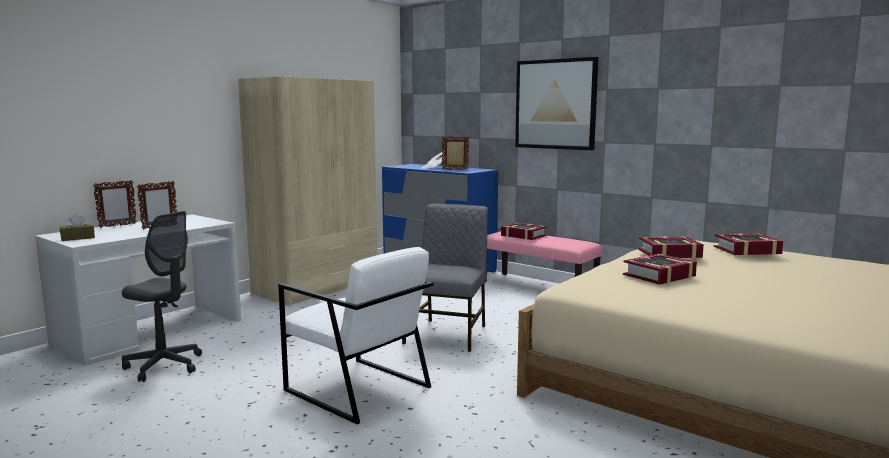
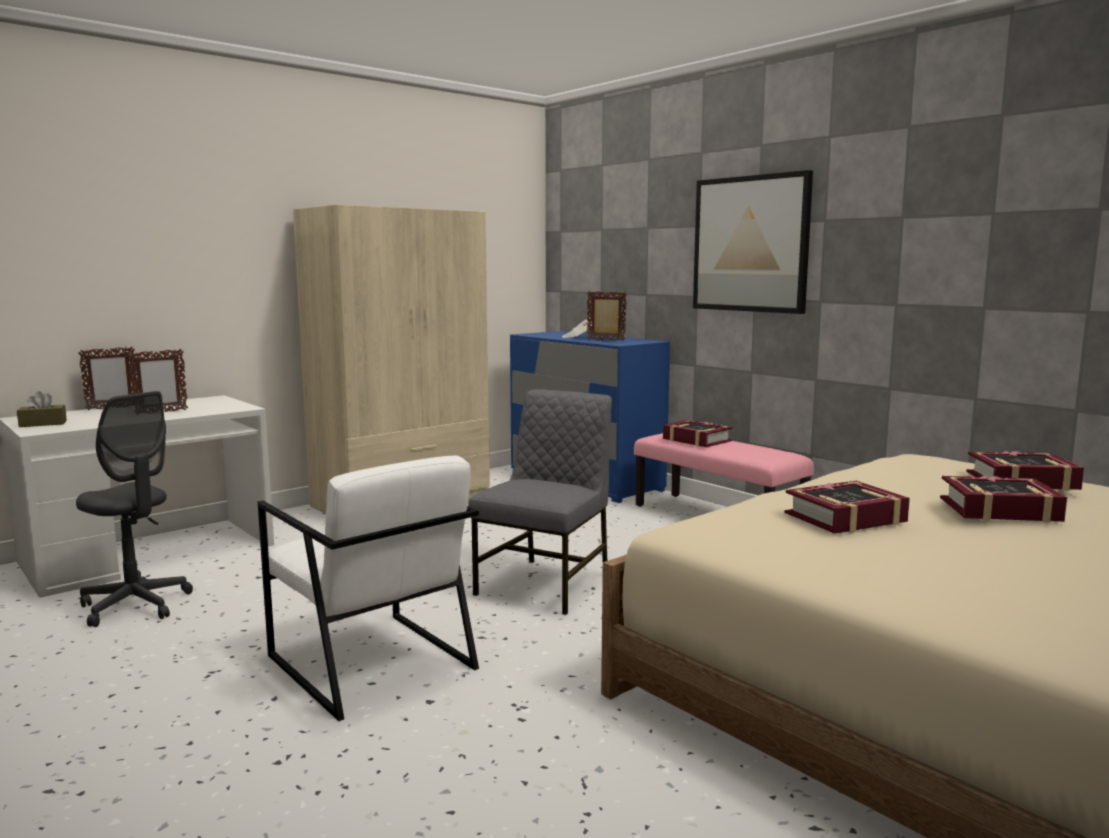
camera: 10 degrees right, 0 degrees up
book [638,236,704,259] -> book moved to [940,476,1067,523]

